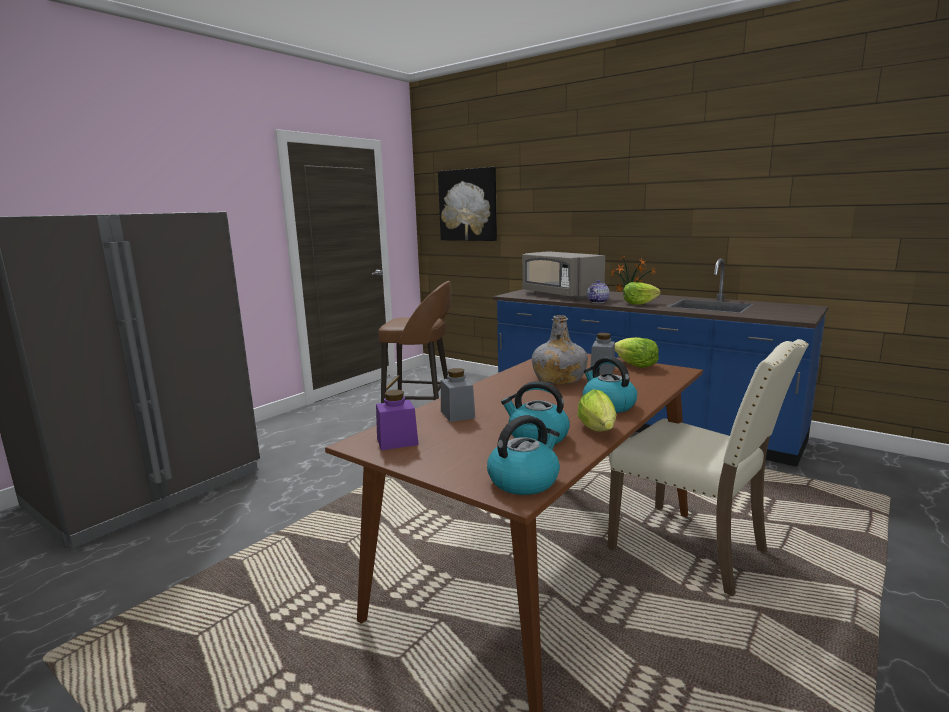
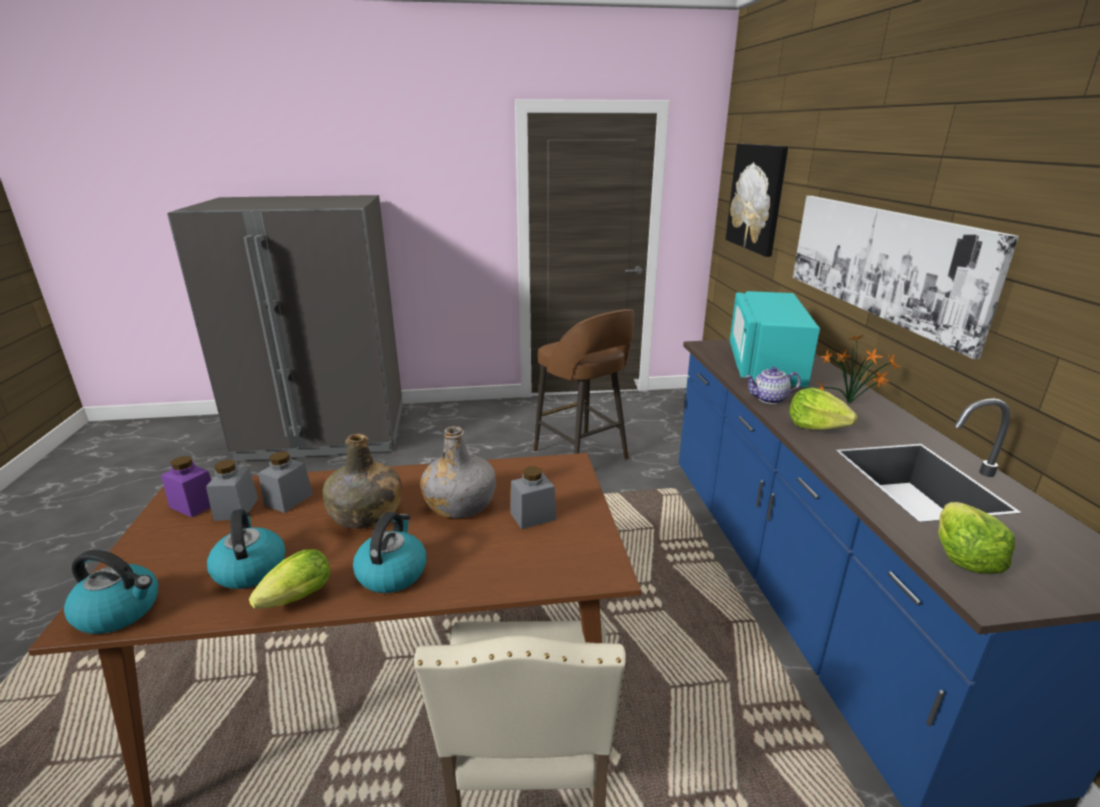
camera: 45 degrees right, 10 degrees up
grey microwave [522,251,605,300] -> turquoise microwave [730,291,820,387]
lettuce [615,337,659,368] -> lettuce moved to [938,502,1015,574]
none -> grey jar [206,460,258,521]
none -> green bottle [323,434,402,529]
none -> picture [793,196,1019,359]

